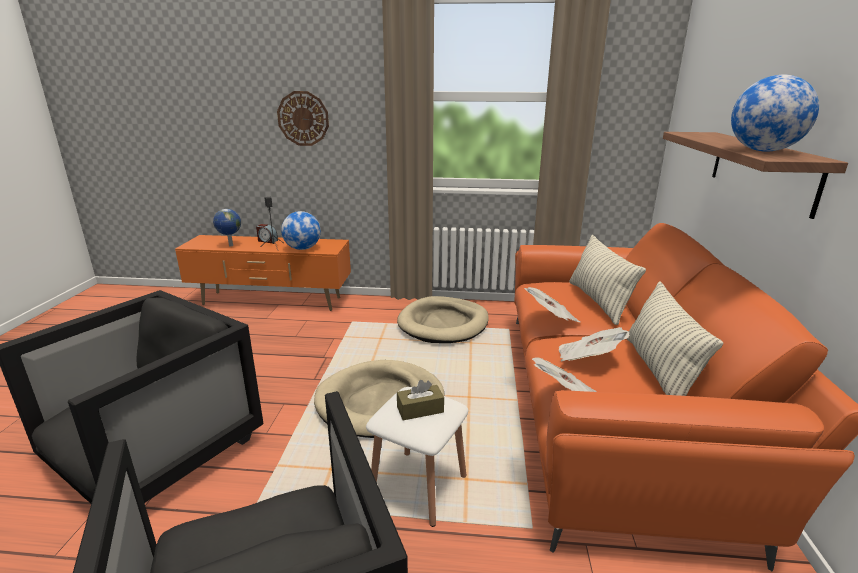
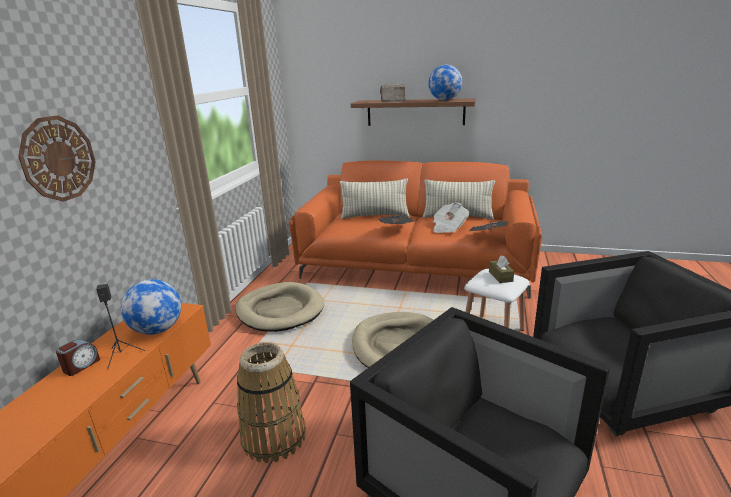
camera: 80 degrees left, 0 degrees up
globe [213,209,241,246] -> none
none -> basket [237,342,306,463]
none -> radio [380,84,406,102]

